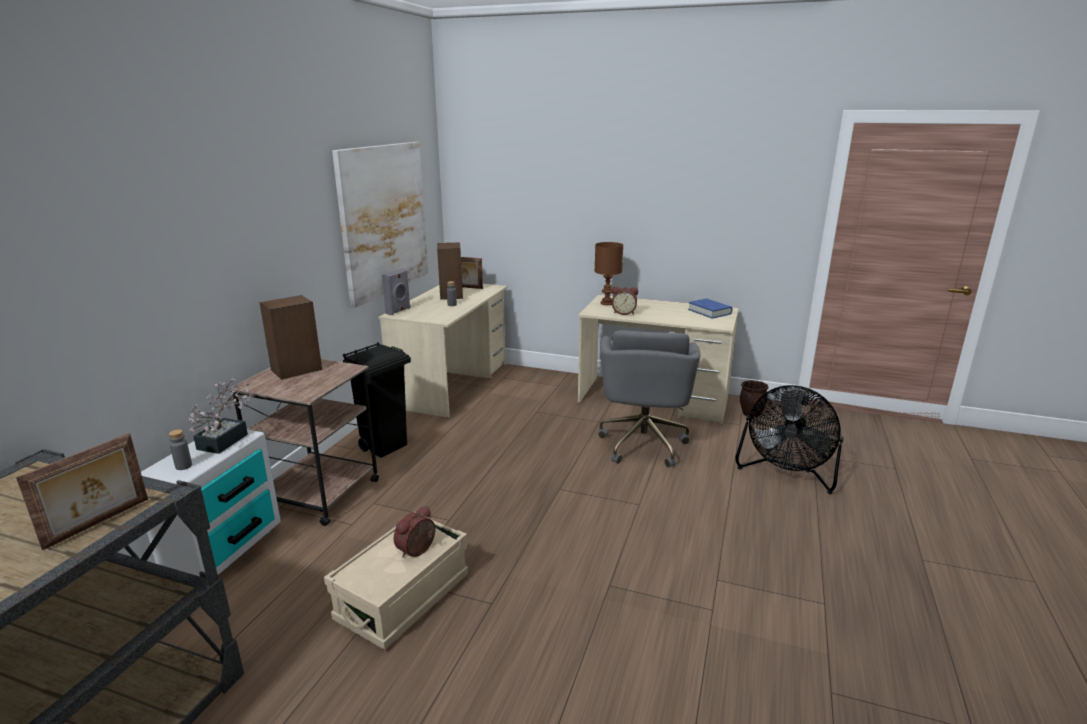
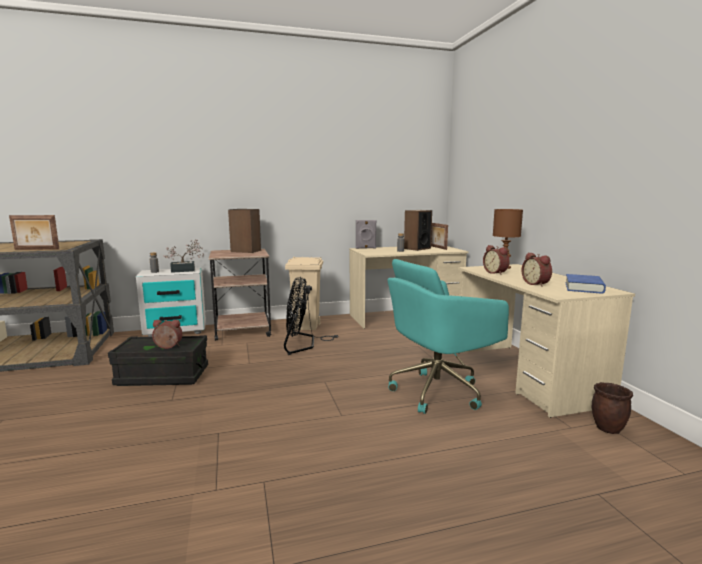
camera: 55 degrees right, 10 degrees down
beige storage box [324,512,468,650] -> black storage box [108,335,208,386]
picture [332,142,428,308] -> none
black trash can [343,342,411,458] -> beige trash can [285,257,323,330]
grey office chair [598,330,700,468] -> turquoise office chair [388,259,509,414]
black fan [735,385,844,494] -> black fan moved to [284,276,339,355]
none -> alarm clock [521,252,552,287]

